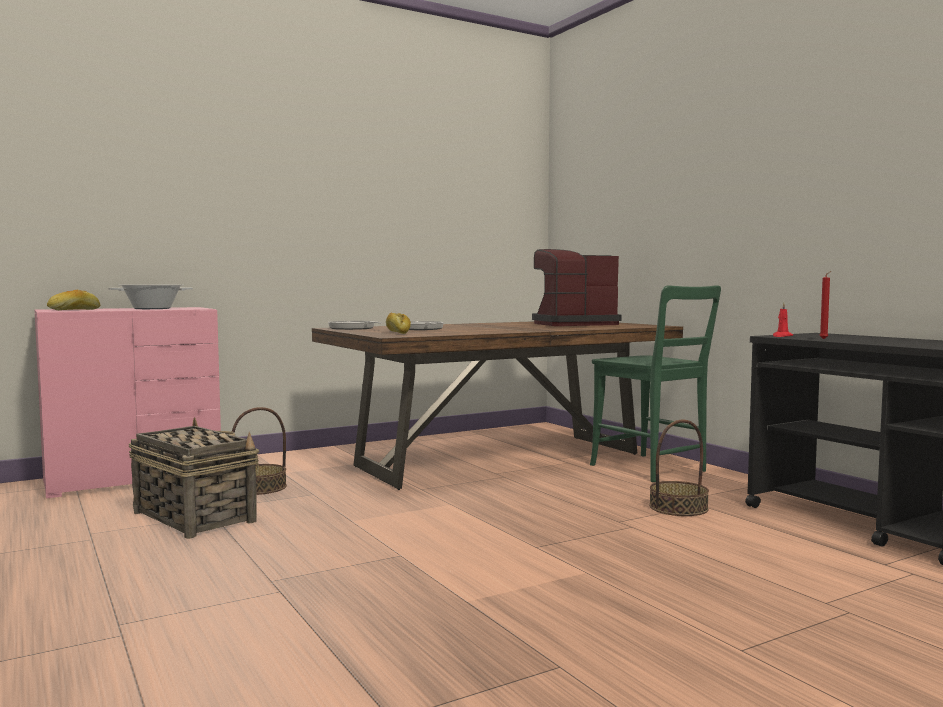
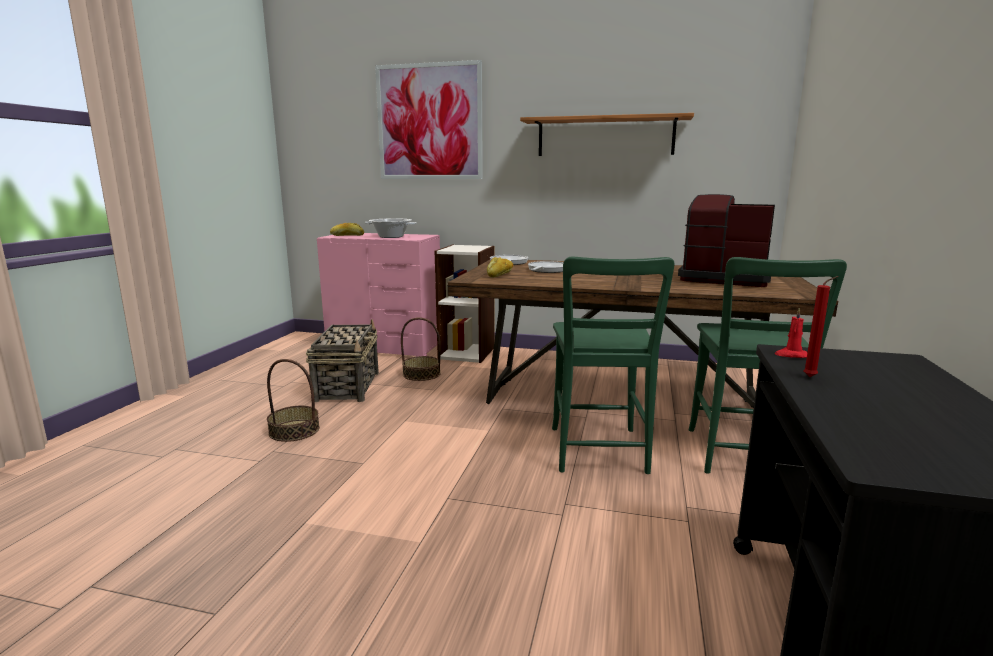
camera: 45 degrees right, 10 degrees up
basket [649,419,709,516] -> basket moved to [267,359,320,442]
none -> picture [375,60,483,179]
none -> bookcase [435,245,494,363]
none -> shelf [520,113,694,156]
none -> green chair [552,257,674,474]

